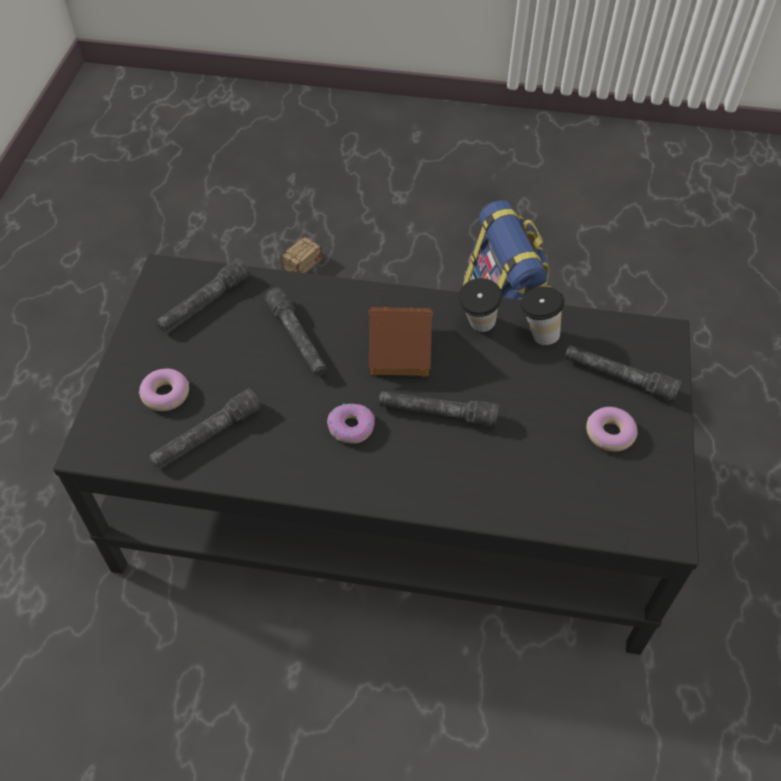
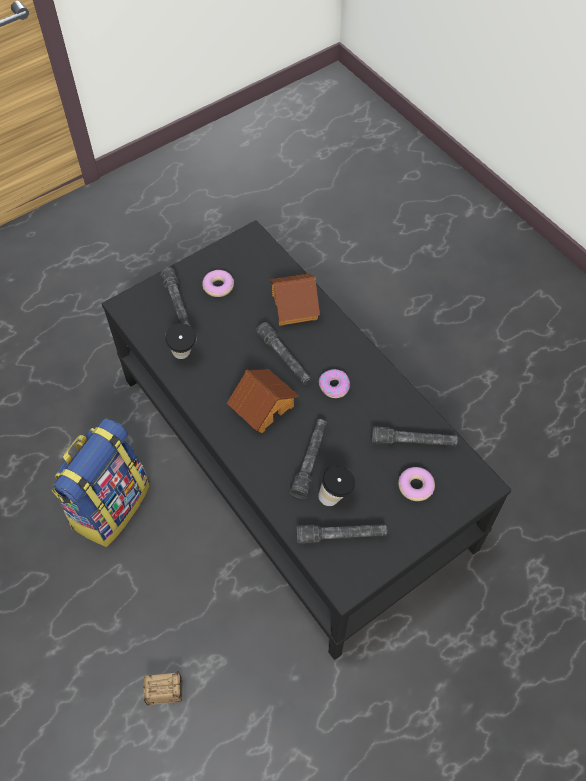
camera: 135 degrees left, 5 degrees up
cup [458,278,502,332] -> cup moved to [318,465,355,506]
none -> toy house [270,273,320,326]

